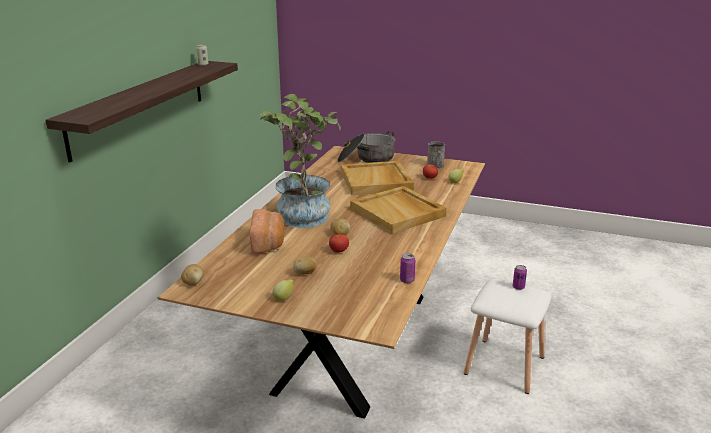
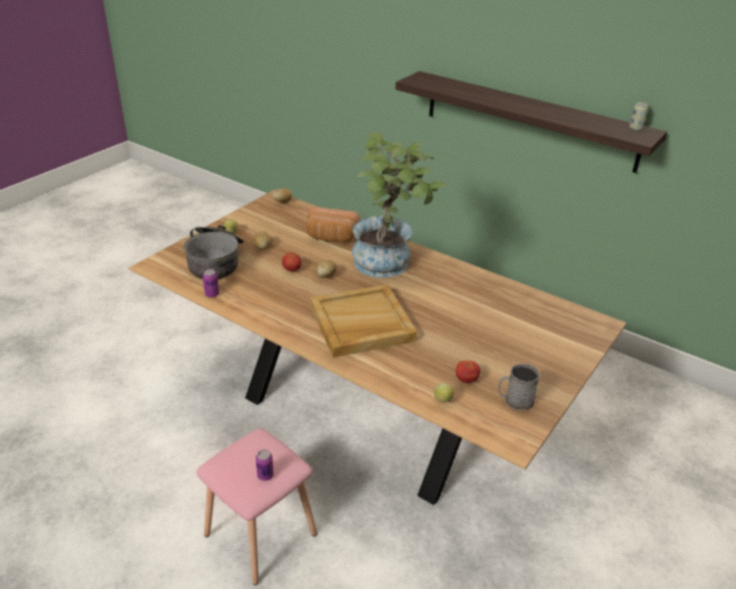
camera: 105 degrees right, 10 degrees up
cooking pot [337,131,396,163] -> cooking pot moved to [184,225,244,279]
beige tray [341,161,414,195] -> none
white stool [464,279,552,394] -> pink stool [197,429,317,585]

